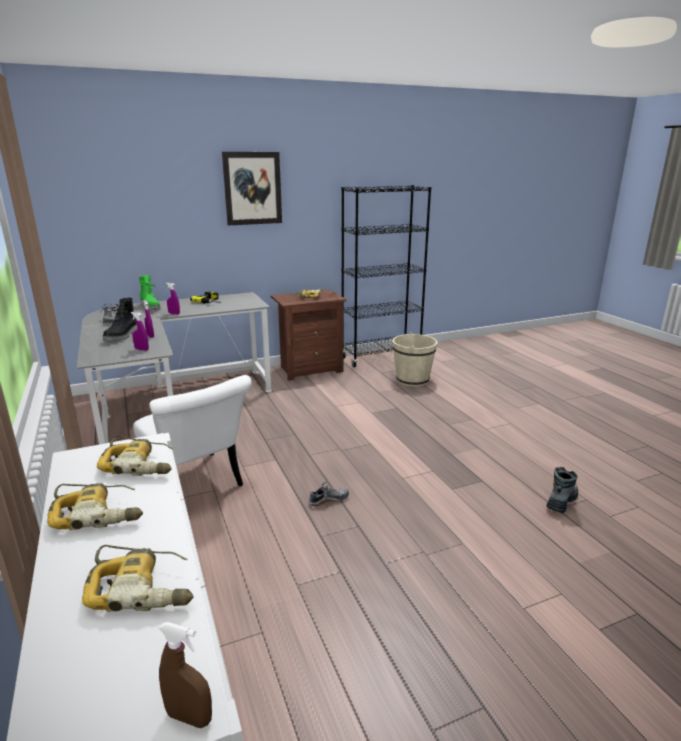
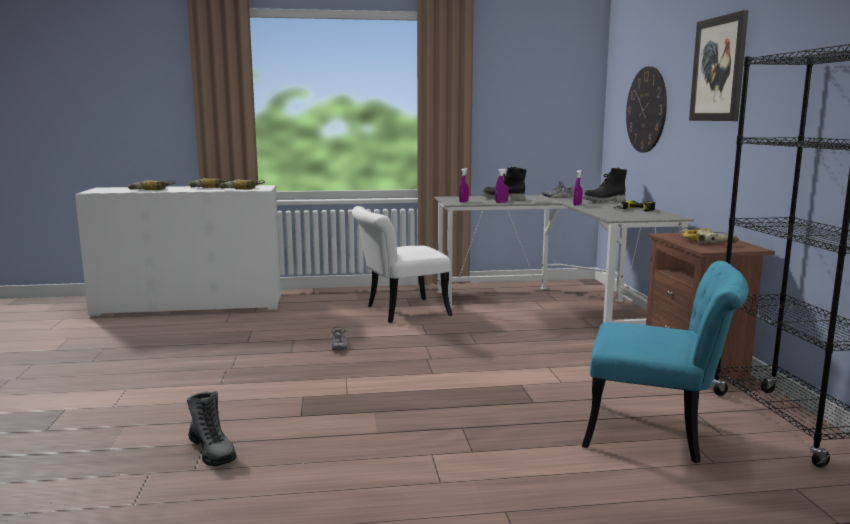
camera: 105 degrees right, 10 degrees down
green boot [139,275,160,310] -> black boot [583,168,627,203]
brown spray bottle [159,622,212,728] -> none
beige bucket [392,332,438,387] -> turquoise chair [582,261,749,463]
none -> wall clock [626,66,667,152]

